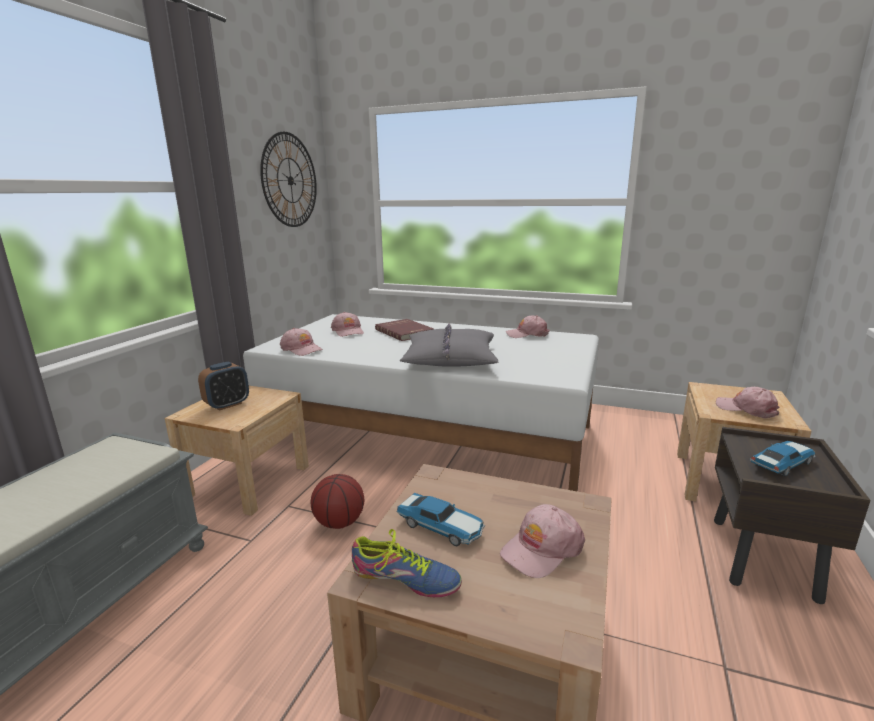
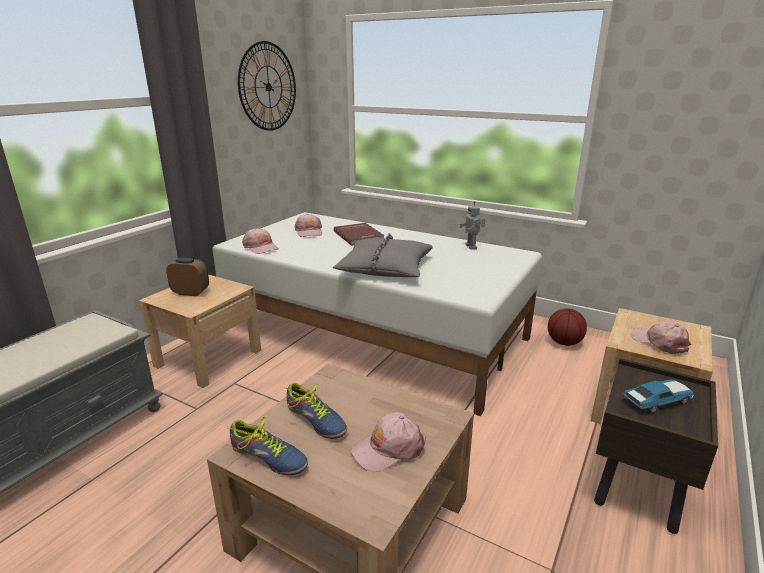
camera: 10 degrees right, 5 degrees up
alarm clock [198,362,249,411] -> alarm clock turned 135 degrees counterclockwise [166,258,209,296]
basketball [311,474,364,529] -> basketball moved to [548,308,587,346]
toy car [397,493,485,546] -> shoe [283,383,347,439]
pink cap [506,315,550,338] -> toy robot [459,201,485,250]

